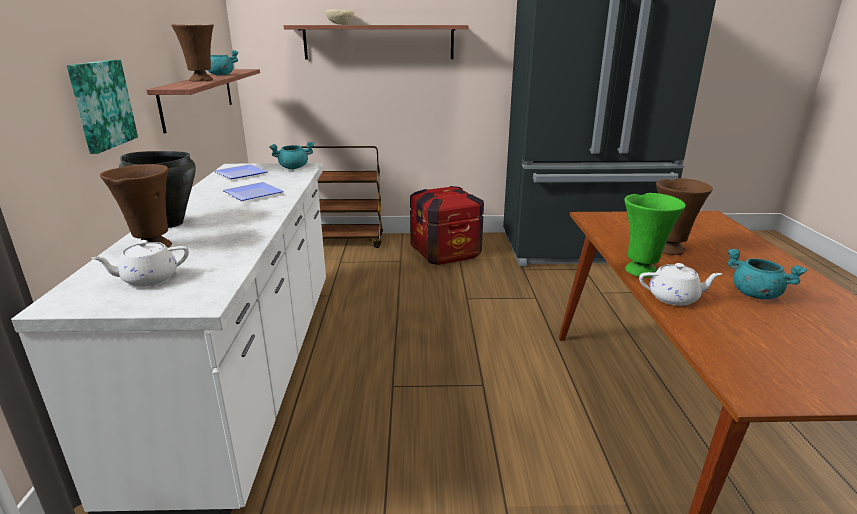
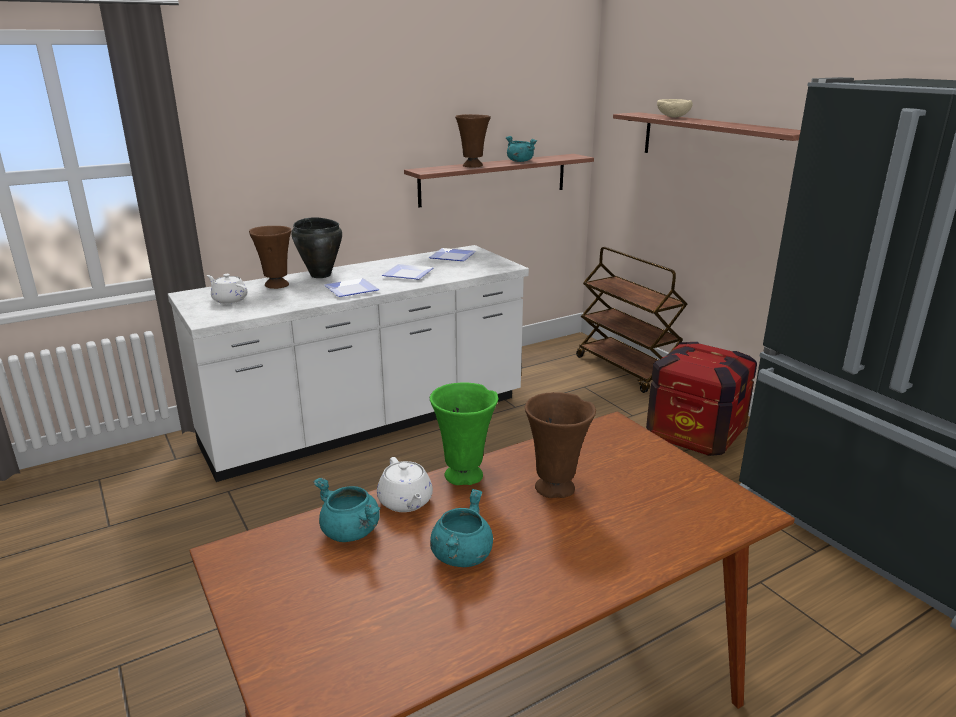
camera: 60 degrees right, 0 degrees up
picture [67,60,138,154] -> none
turquoise cooking pot [269,142,314,169] -> turquoise cooking pot moved to [313,478,381,542]
none -> plate [324,278,379,297]

